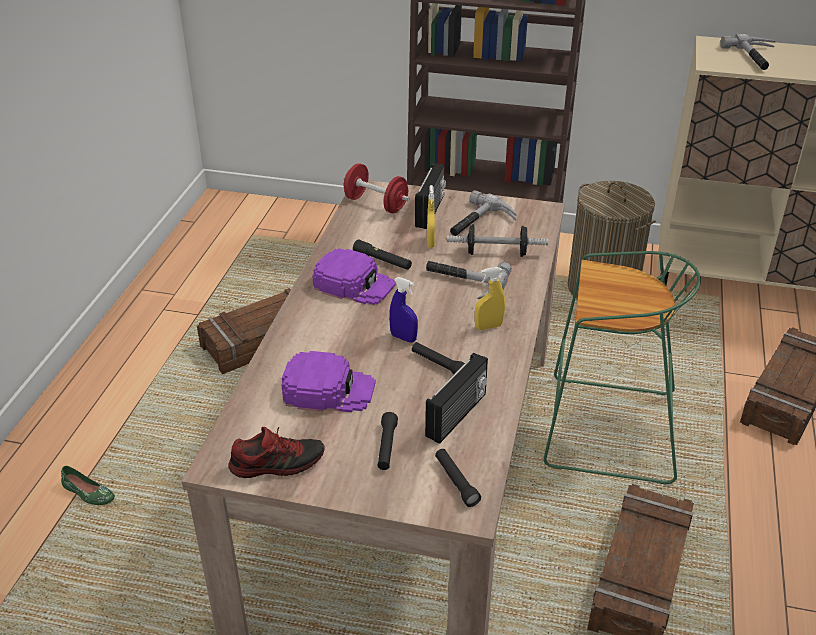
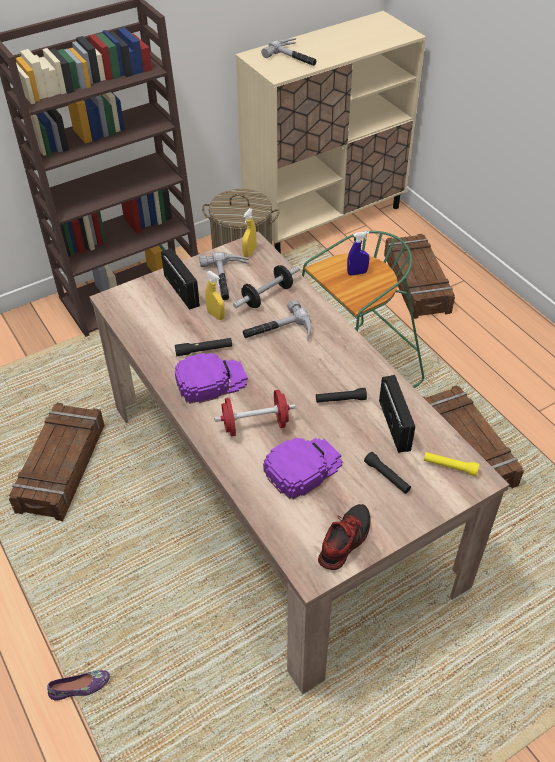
camera: 45 degrees left, 10 degrees up
green shoe [61,466,115,505] -> purple shoe [47,670,110,701]
red dumbbell [343,163,410,213] -> red dumbbell moved to [214,390,296,437]
blue spray bottle [389,277,418,343] -> blue spray bottle moved to [347,231,369,276]
black flashlight [435,449,481,507] -> yellow flashlight [424,452,479,476]
yellow spray bottle [475,267,505,330] -> yellow spray bottle moved to [242,208,257,257]

